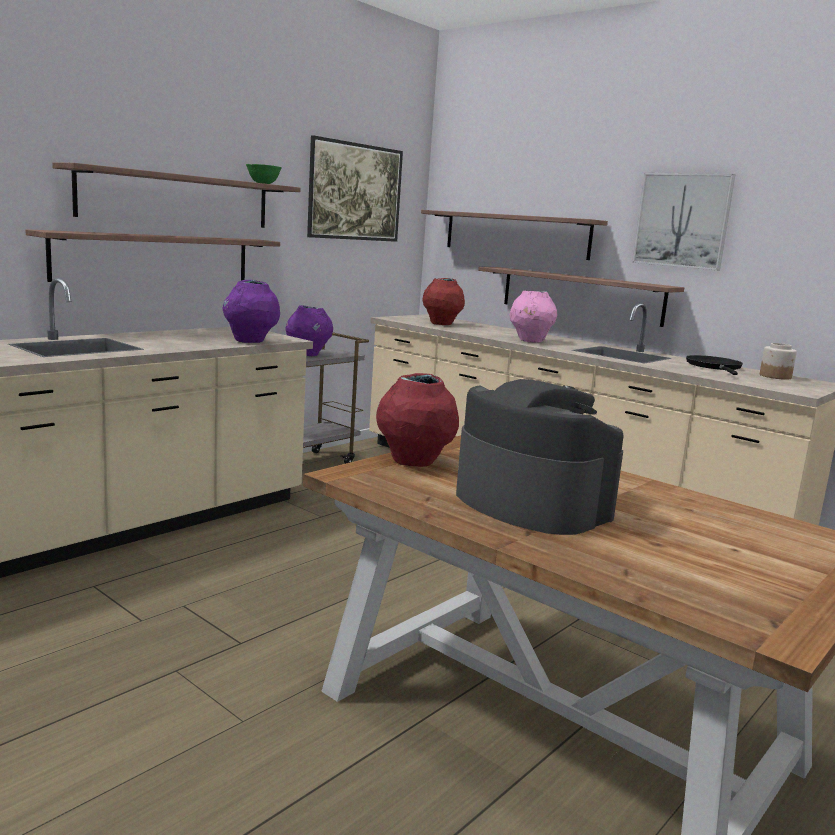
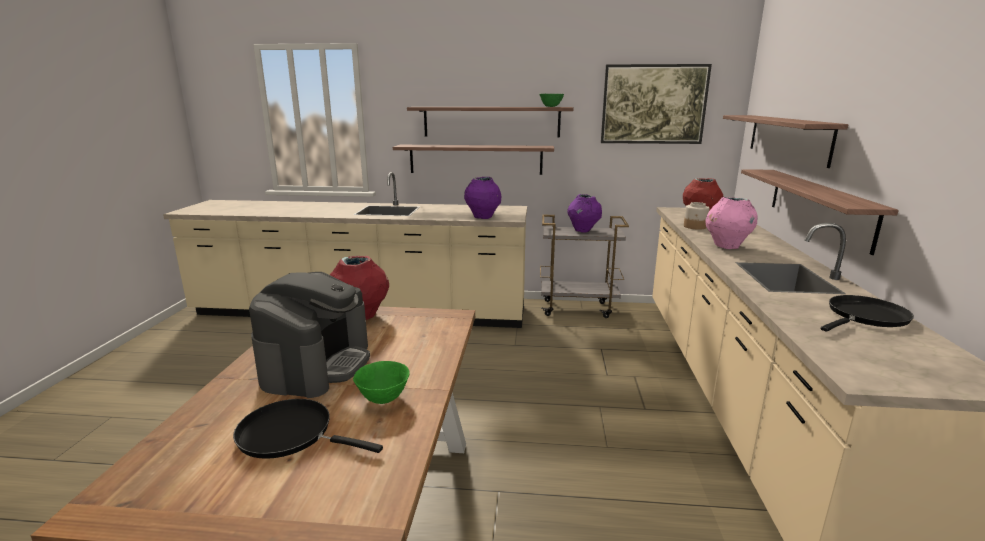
camera: 55 degrees right, 5 degrees up
picture [632,173,735,270] -> none
jar [760,343,797,380] -> jar moved to [684,202,709,230]
none -> black frying pan [233,399,383,459]
none -> green bowl [353,361,410,404]

